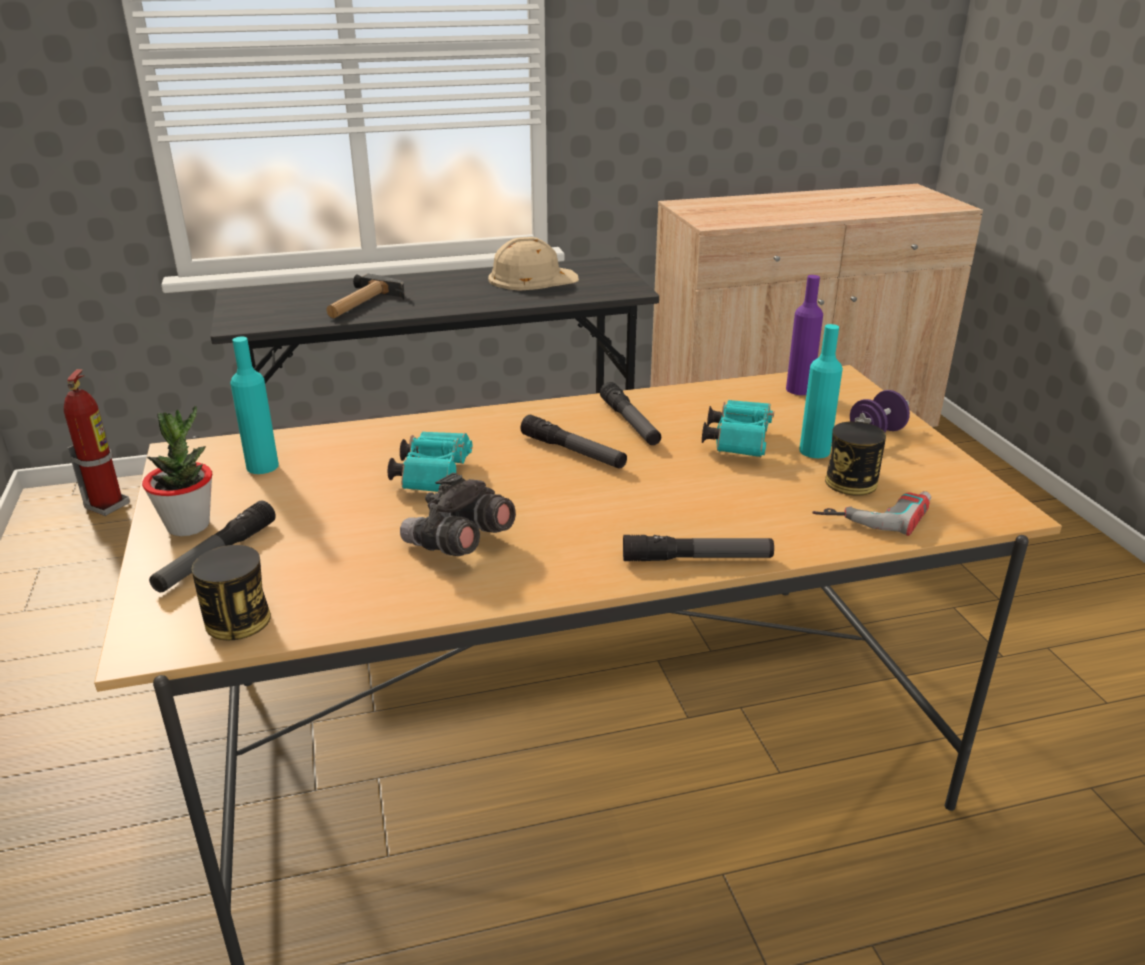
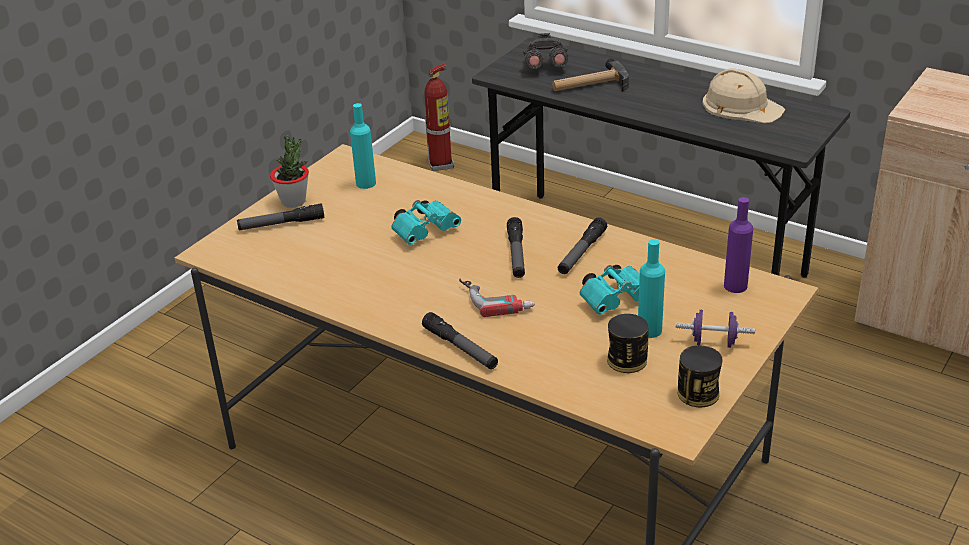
camera: 50 degrees right, 5 degrees up
can [192,545,271,640] -> can moved to [678,345,723,407]
grey binoculars [400,473,516,556] -> grey binoculars moved to [523,33,568,69]
power drill [812,491,931,536] -> power drill moved to [459,279,535,317]

